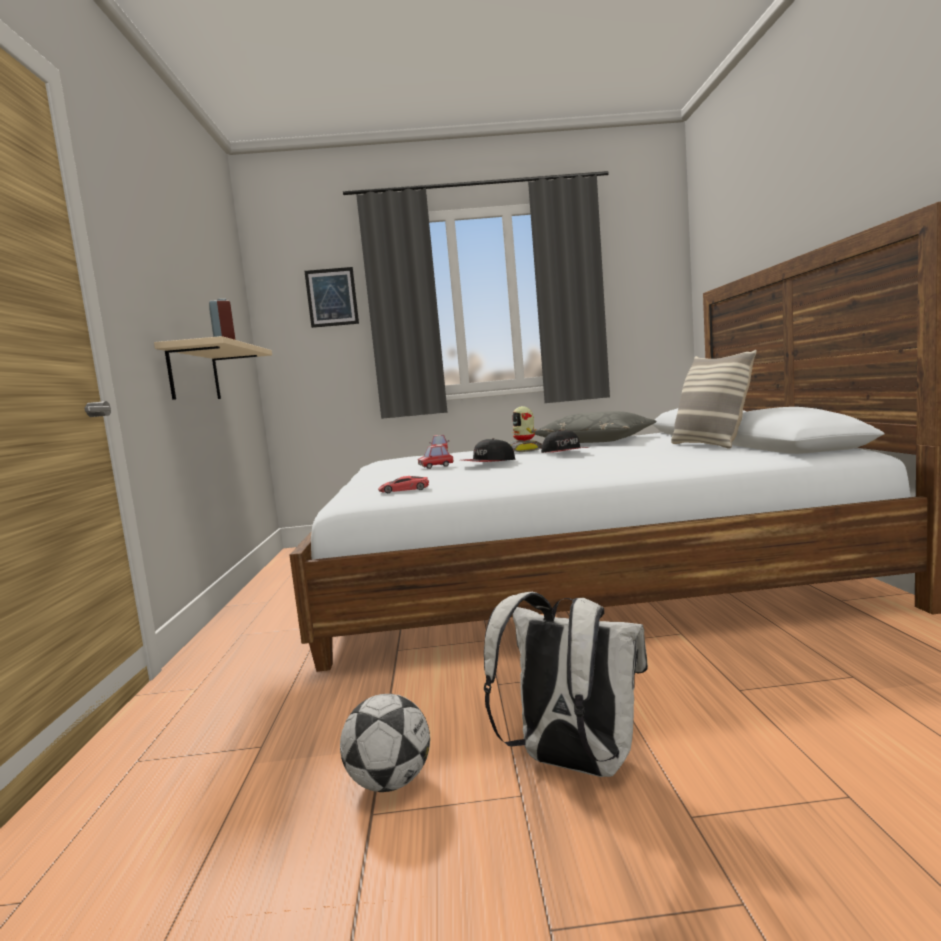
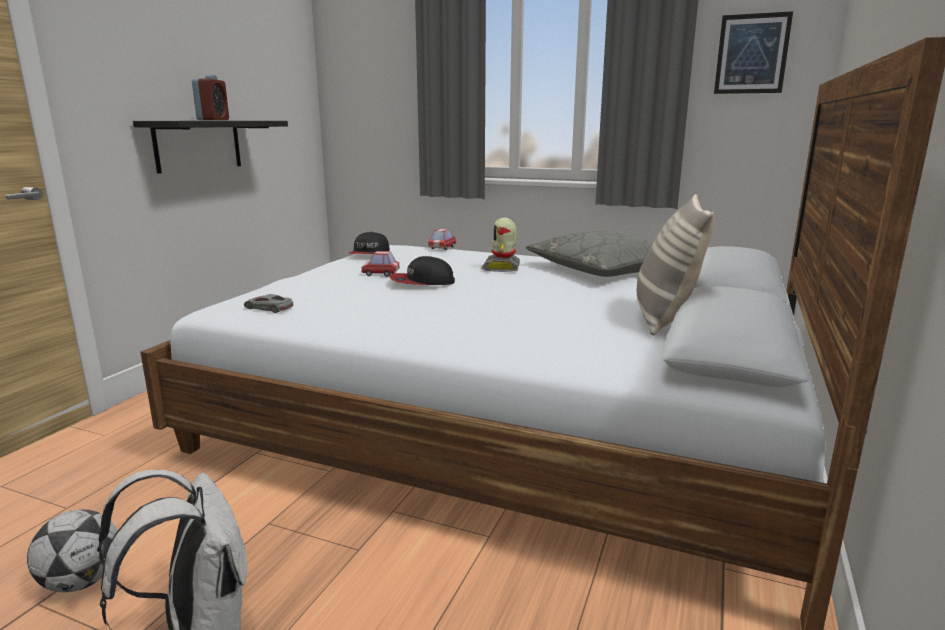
camera: 25 degrees right, 10 degrees up
beige shelf [154,336,272,400] -> black shelf [133,121,288,173]
picture [304,267,359,328] -> picture moved to [714,11,793,94]
red toy car [378,476,429,493] -> grey toy car [244,294,293,313]
cap [541,430,590,453] -> cap moved to [349,231,390,254]

